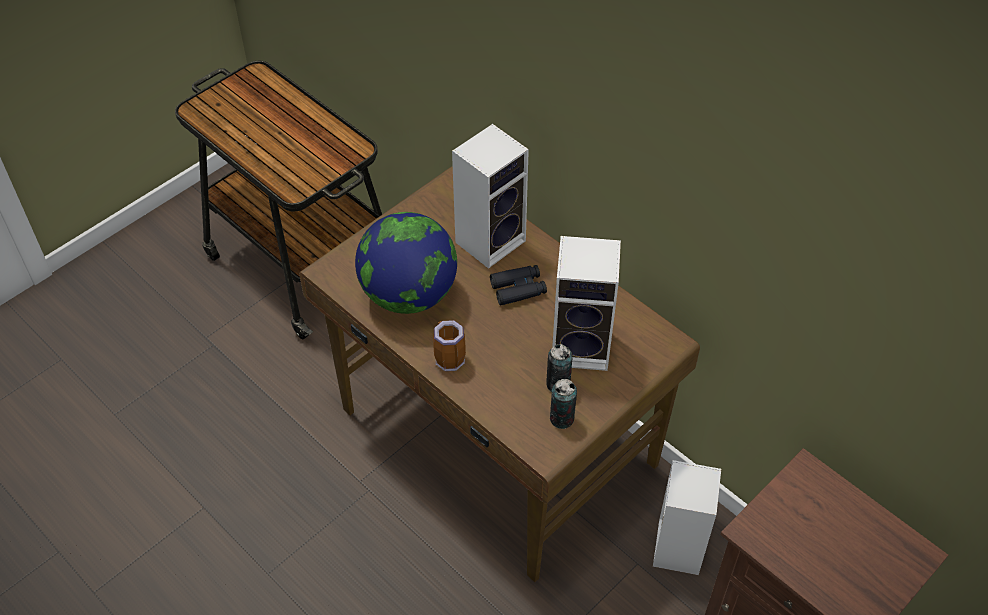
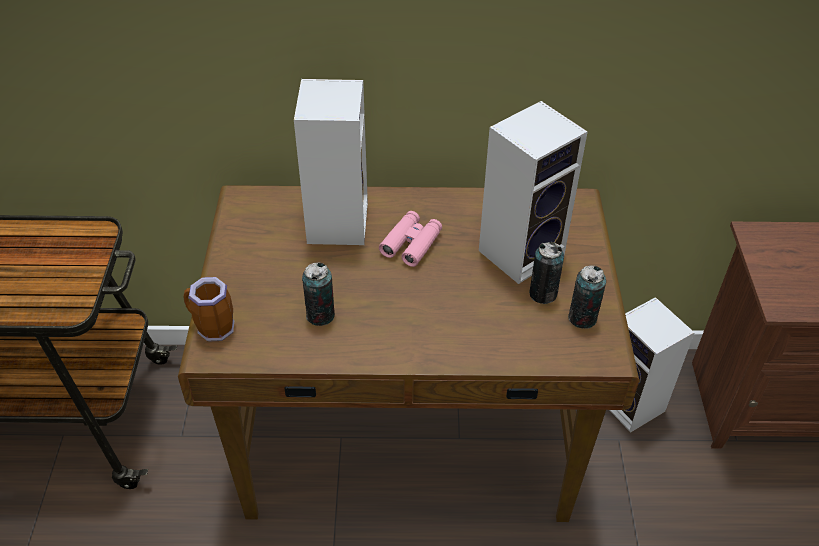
camera: 45 degrees left, 5 degrees down
globe [355,212,457,314] -> can [302,262,335,326]
mug [433,320,466,371] -> mug moved to [184,277,234,342]
black binoculars [490,265,547,305] -> pink binoculars [379,211,442,267]

